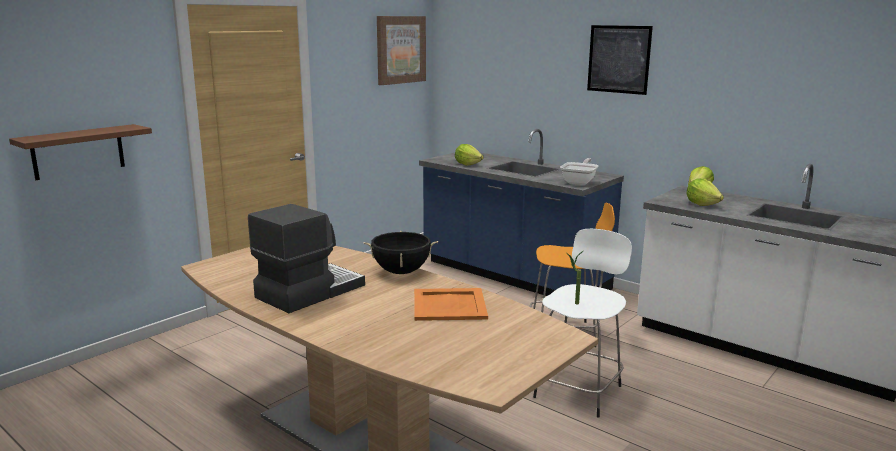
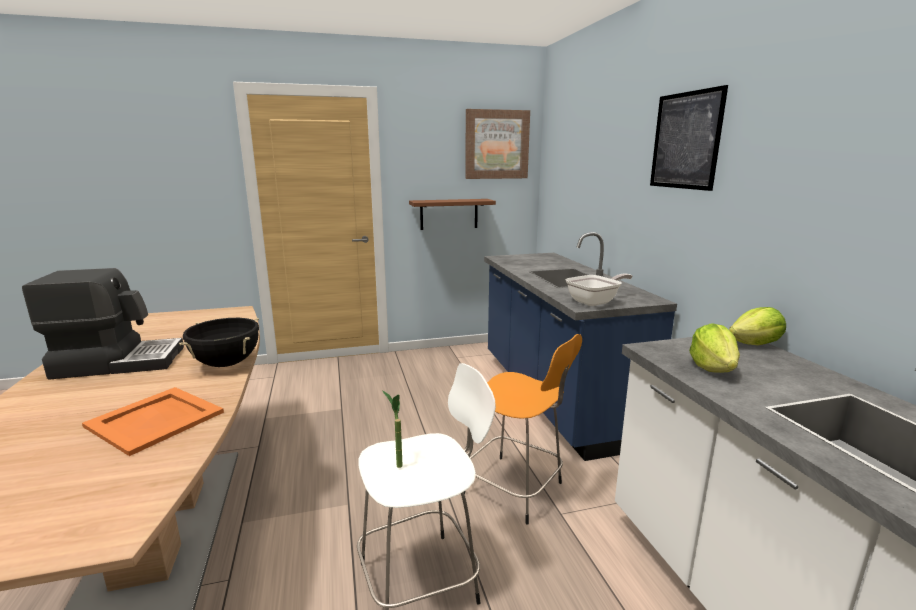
camera: 35 degrees right, 0 degrees up
brown shelf [9,124,152,180] -> brown shelf moved to [409,199,496,230]
lettuce [455,144,484,165] -> none

